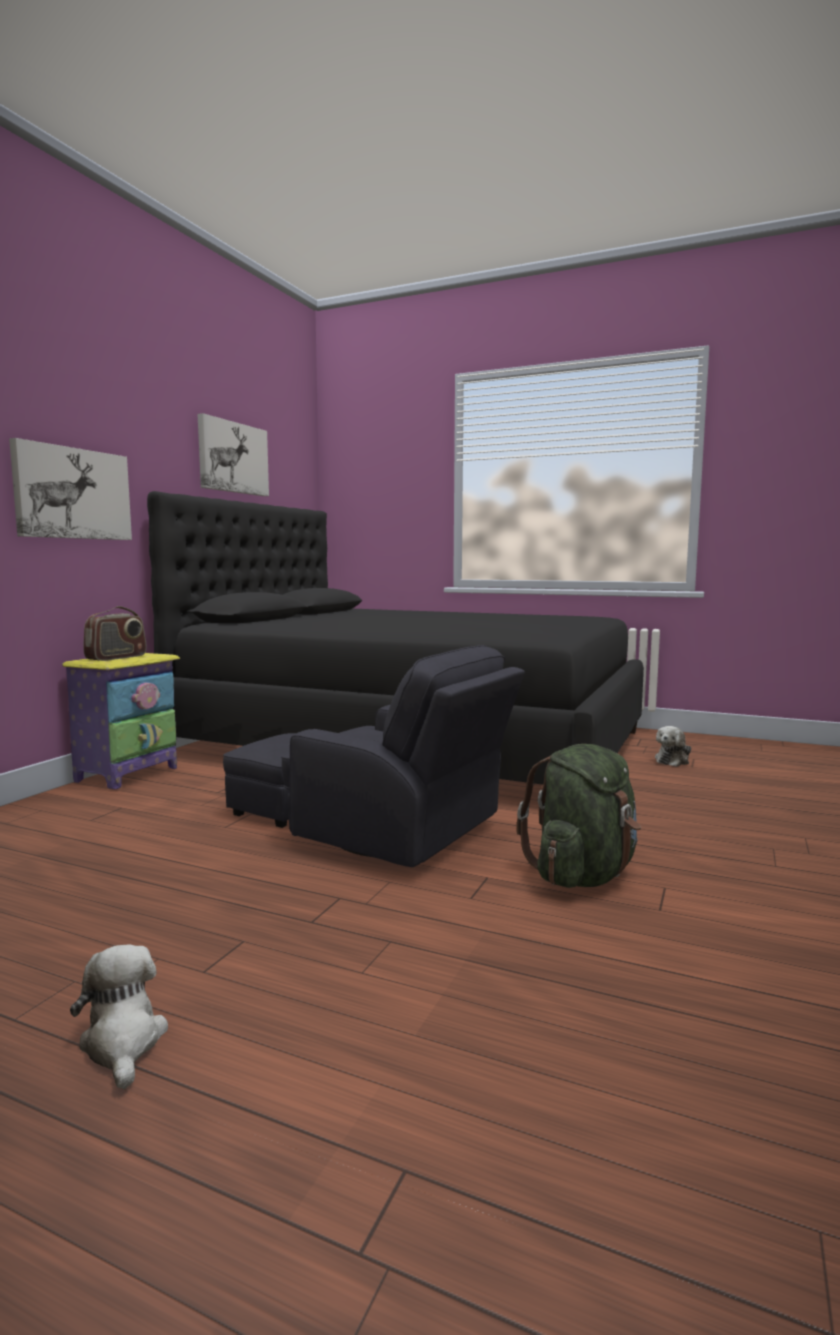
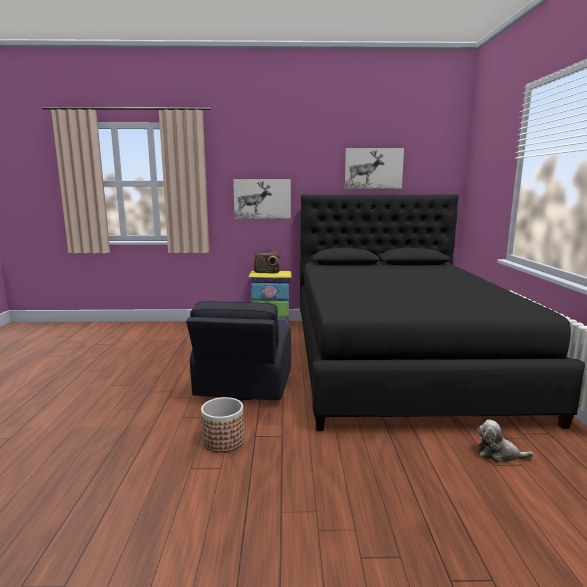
camera: 65 degrees right, 5 degrees up
plush toy [70,944,168,1090] -> none
green backpack [516,744,642,888] -> planter [201,397,244,452]

